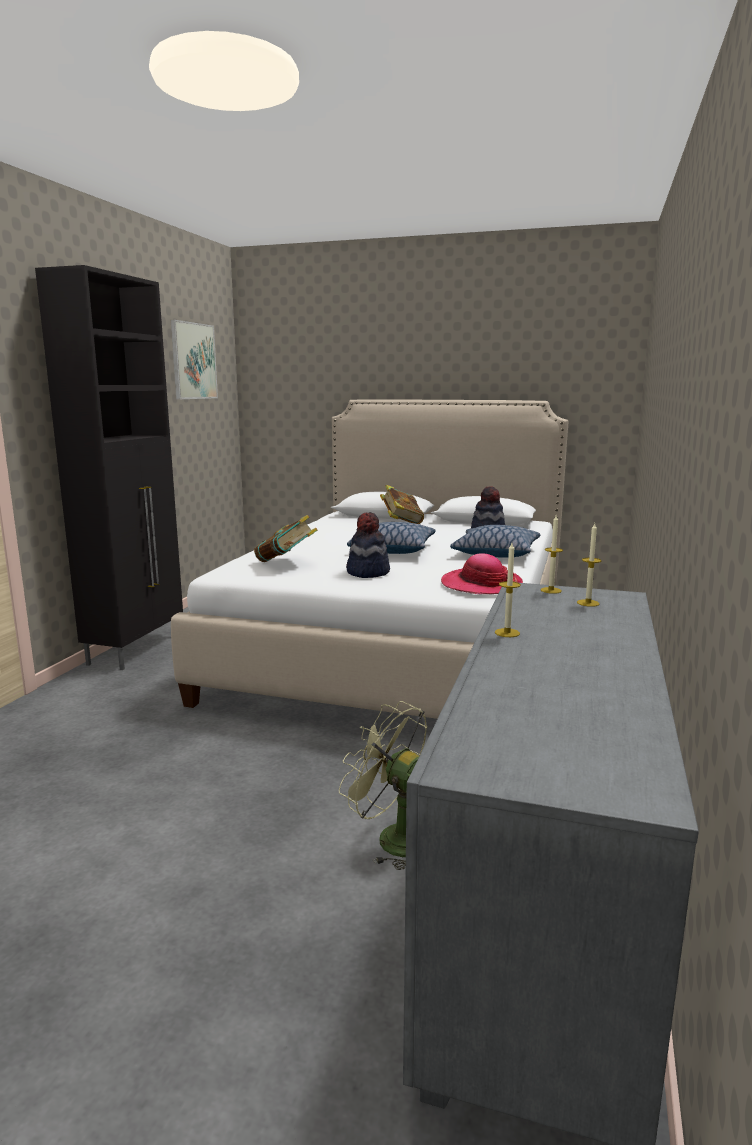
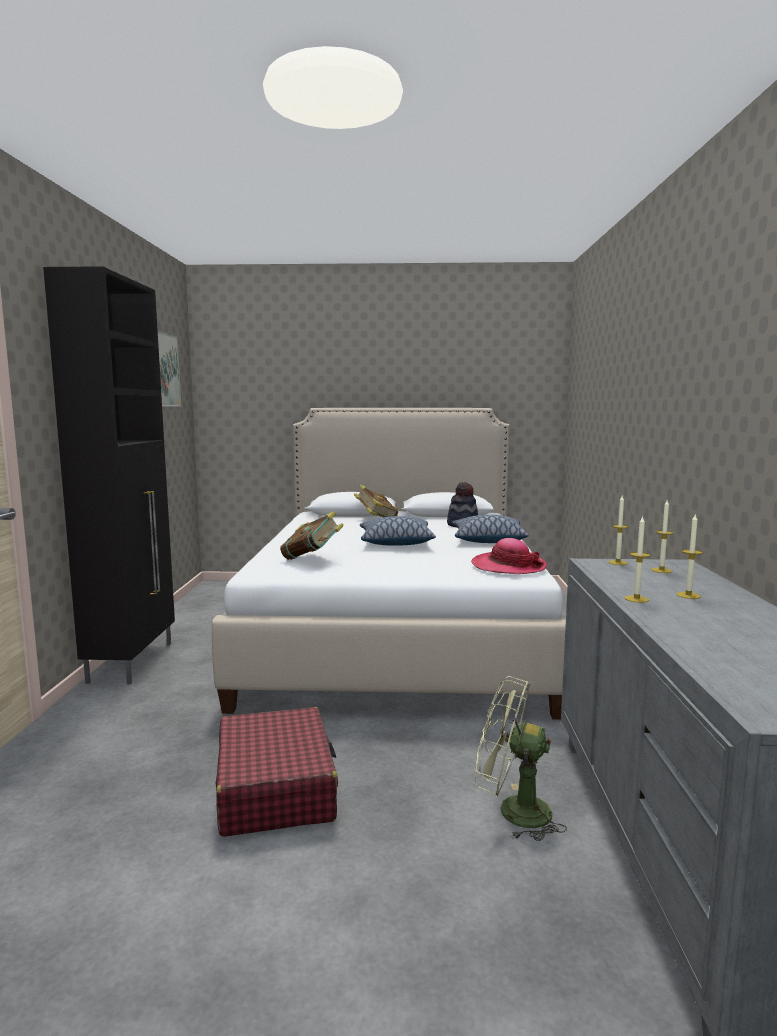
camera: 15 degrees left, 5 degrees down
hat [346,512,390,578] -> none
none -> red suitcase [216,707,338,837]
none -> candle [676,515,703,599]

